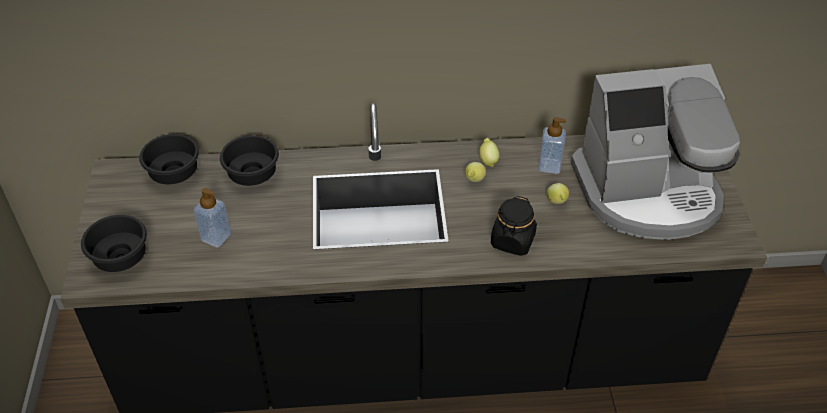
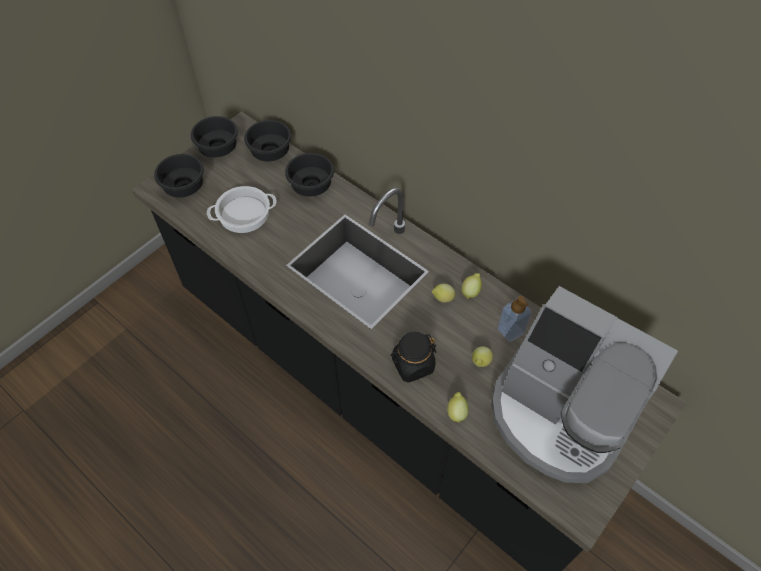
camera: 45 degrees right, 10 degrees up
soap dispenser [193,188,231,248] -> cooking pot [207,186,277,233]
none -> black bowl [191,116,238,157]
none -> lemon [447,392,468,423]

